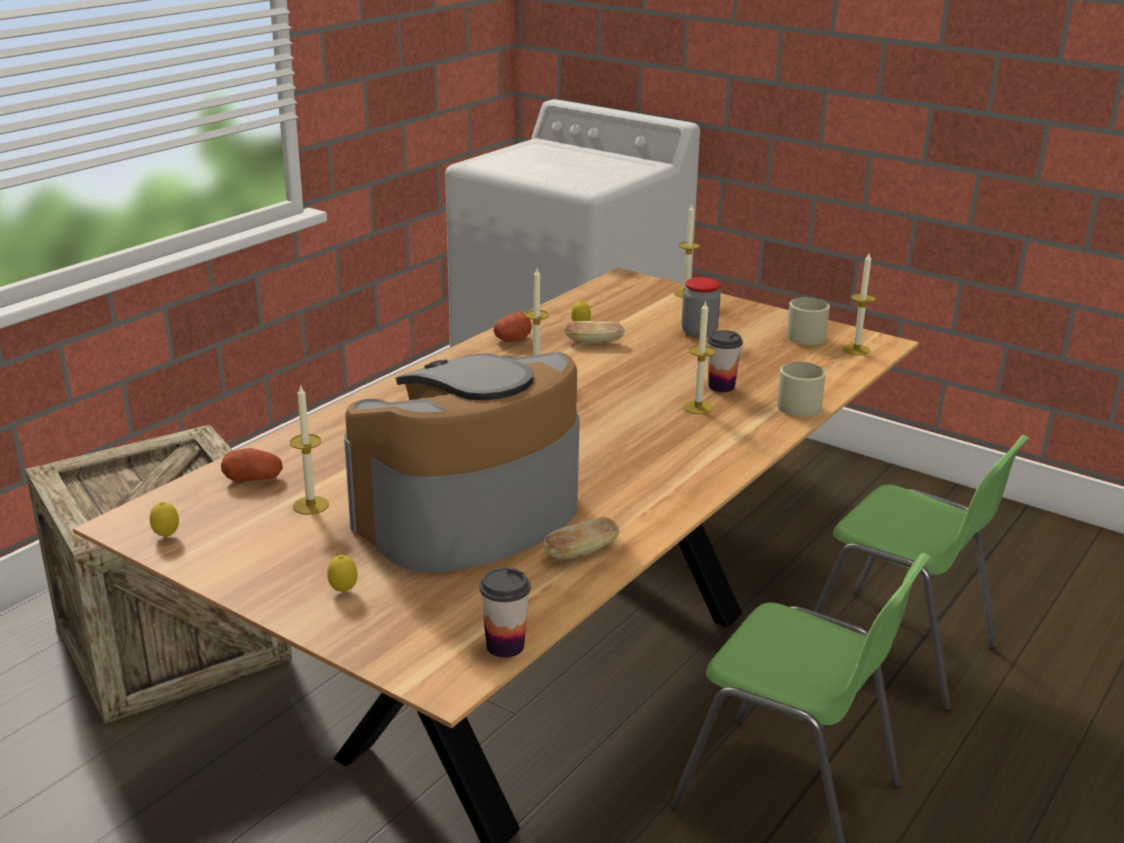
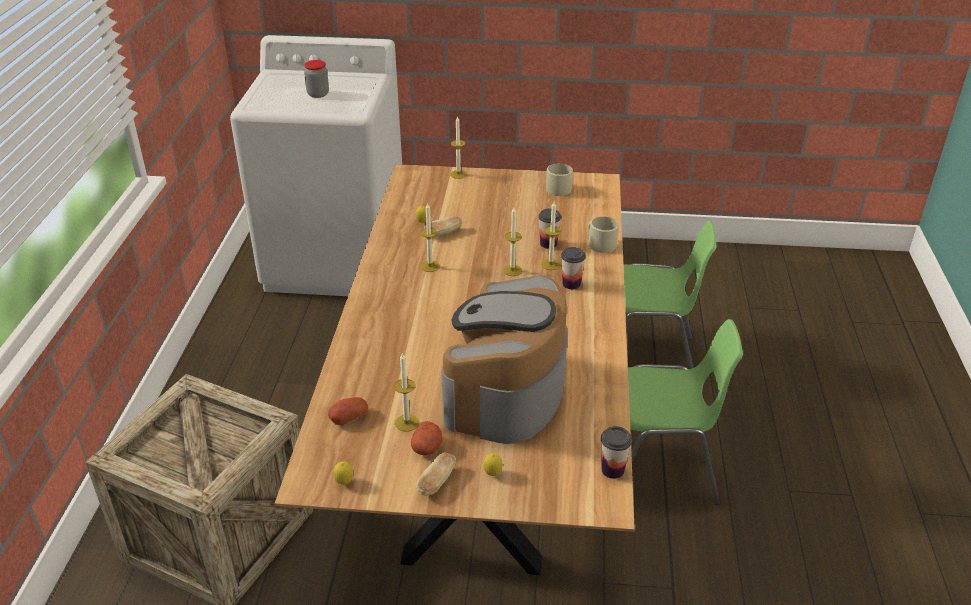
camera: 30 degrees left, 10 degrees up
potato [494,312,532,342] -> potato moved to [411,421,443,455]
bread [543,517,620,559] -> bread moved to [416,452,456,496]
jar [682,277,721,338] -> jar moved to [304,60,329,98]
candle [843,253,875,355] -> candle moved to [503,207,522,276]
none -> cup [561,247,586,289]

